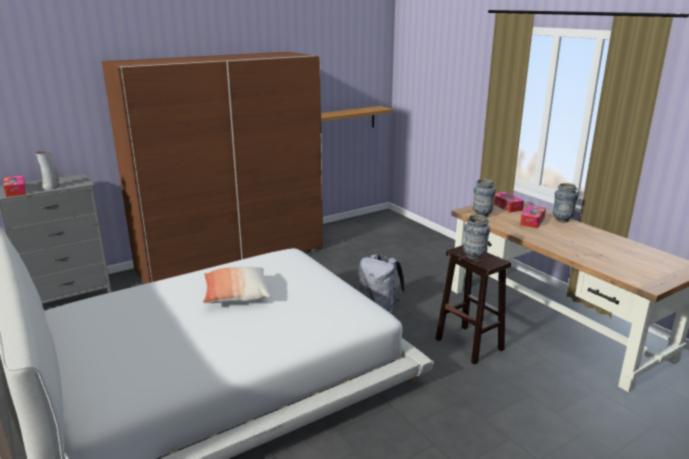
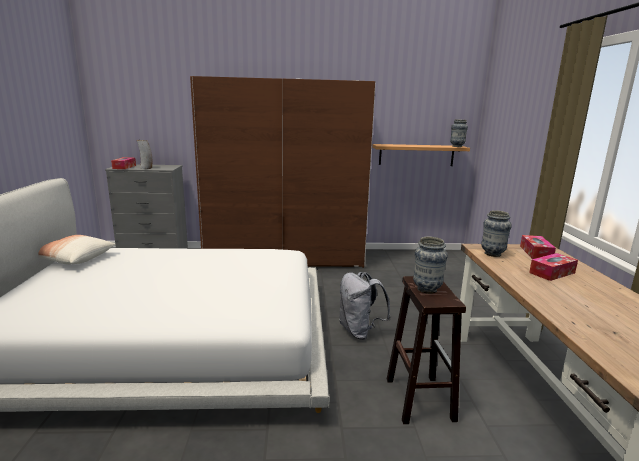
camera: 30 degrees right, 5 degrees down
pillow [203,267,271,303] -> pillow moved to [38,235,116,264]
vase [553,183,578,222] -> vase moved to [450,119,468,147]

